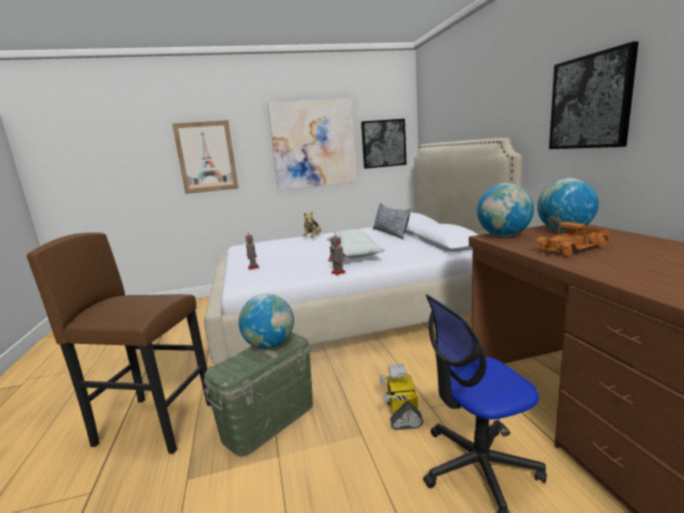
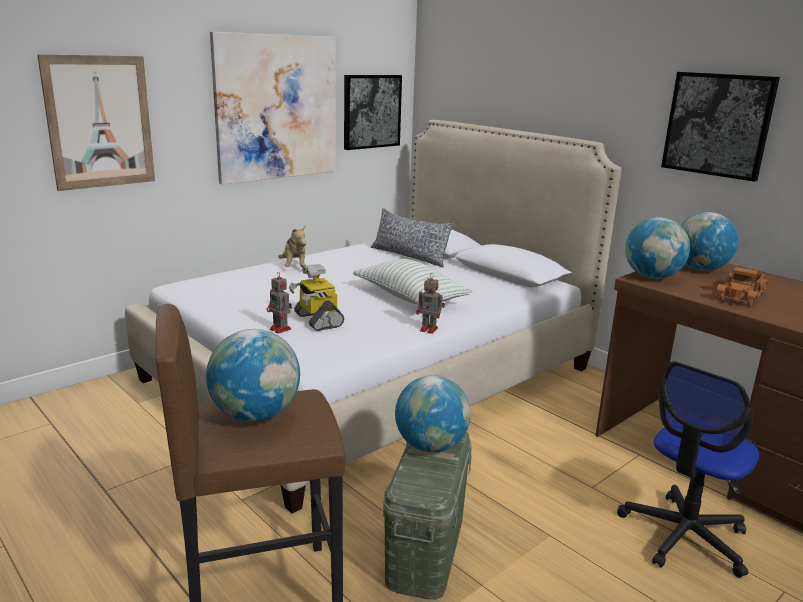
camera: 30 degrees left, 5 degrees up
toy robot [379,364,423,430] -> toy robot moved to [289,264,344,331]
none -> globe [206,329,300,422]

